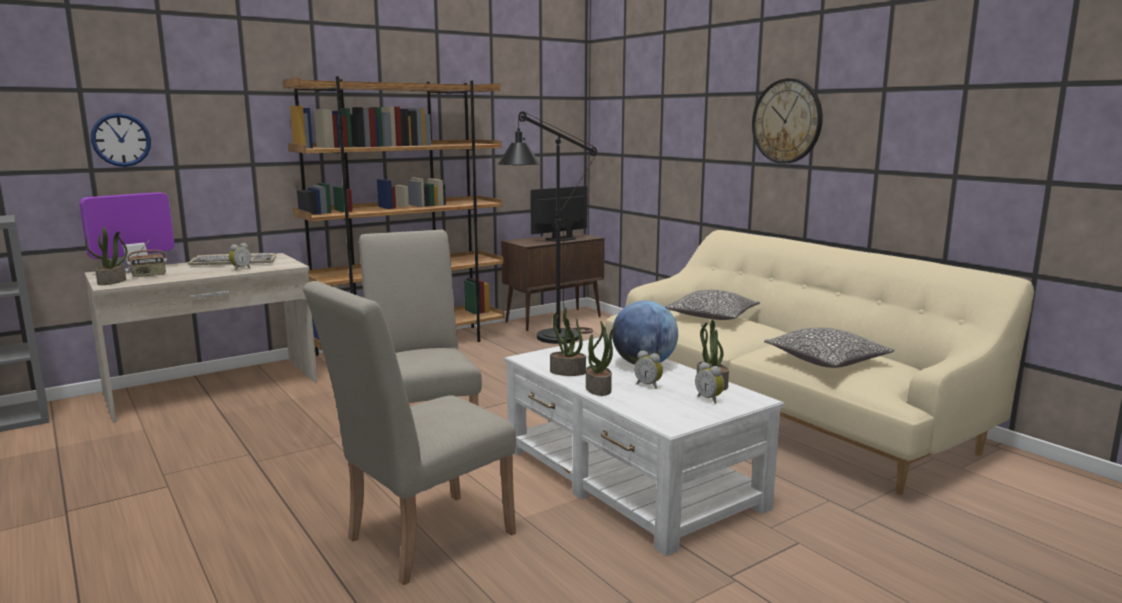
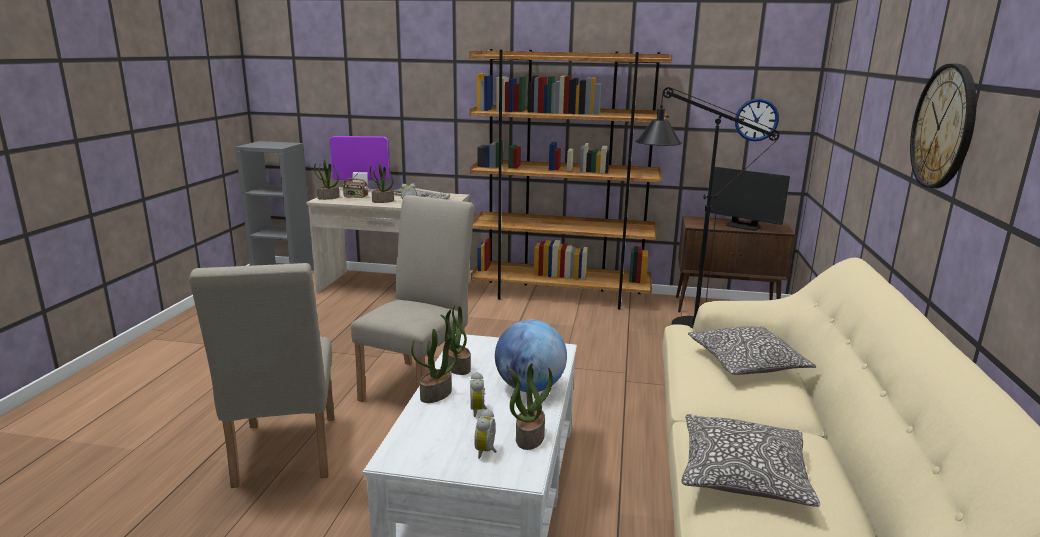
camera: 45 degrees right, 5 degrees up
wall clock [91,113,151,167] -> wall clock moved to [735,98,779,141]
beige chair [303,281,516,585] -> beige chair turned 105 degrees counterclockwise [189,263,335,488]
monitor [530,186,588,242] -> monitor turned 150 degrees counterclockwise [710,167,790,231]
none -> potted plant [370,162,394,203]

